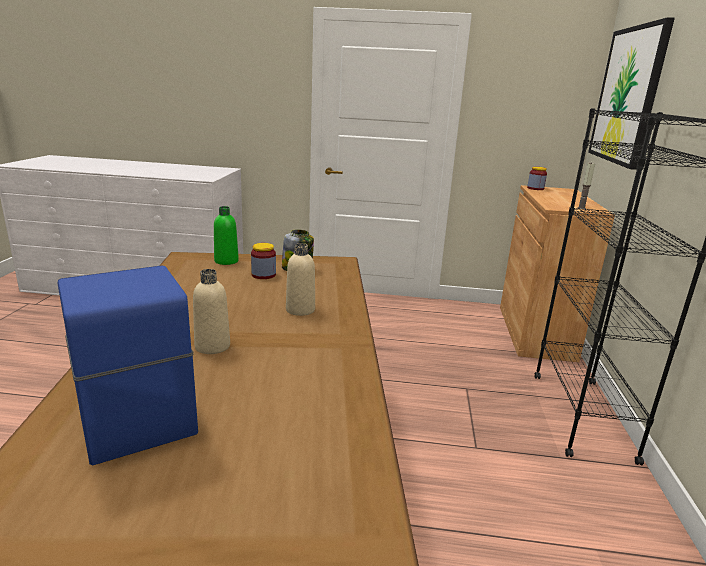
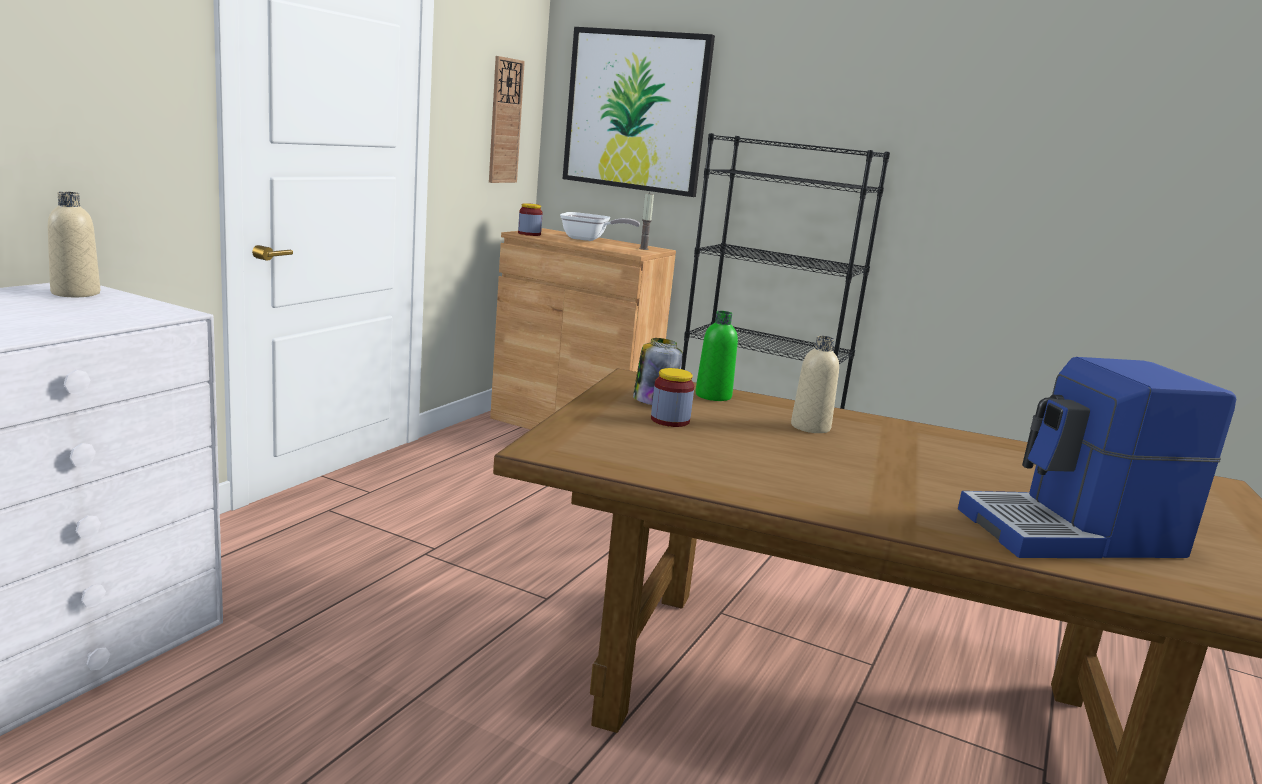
camera: 70 degrees left, 5 degrees down
beige bottle [193,269,230,354] -> beige bottle moved to [48,192,100,297]
green bottle [214,206,239,265] -> green bottle moved to [695,311,738,401]
none -> wall clock [489,56,525,183]
none -> frying pan [560,212,640,241]

